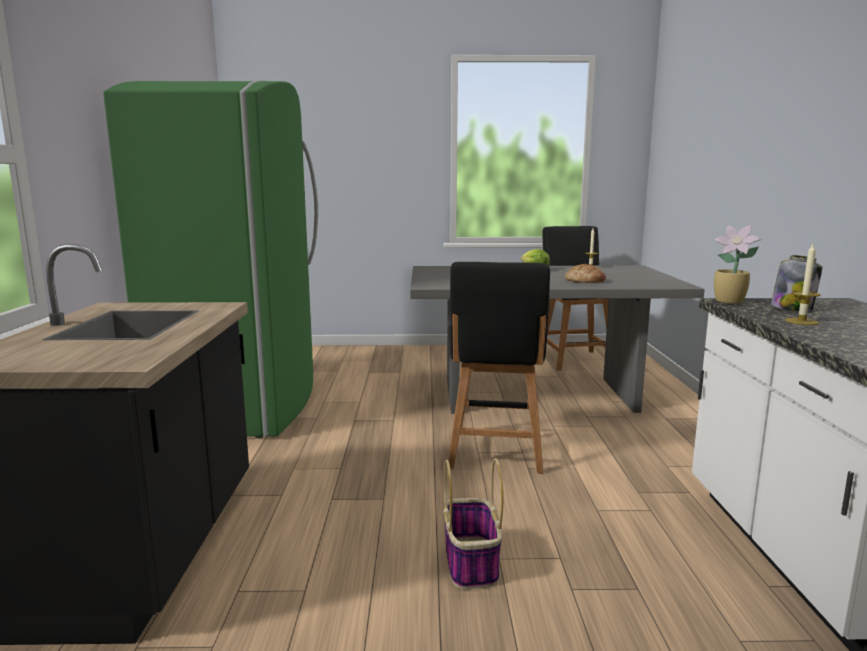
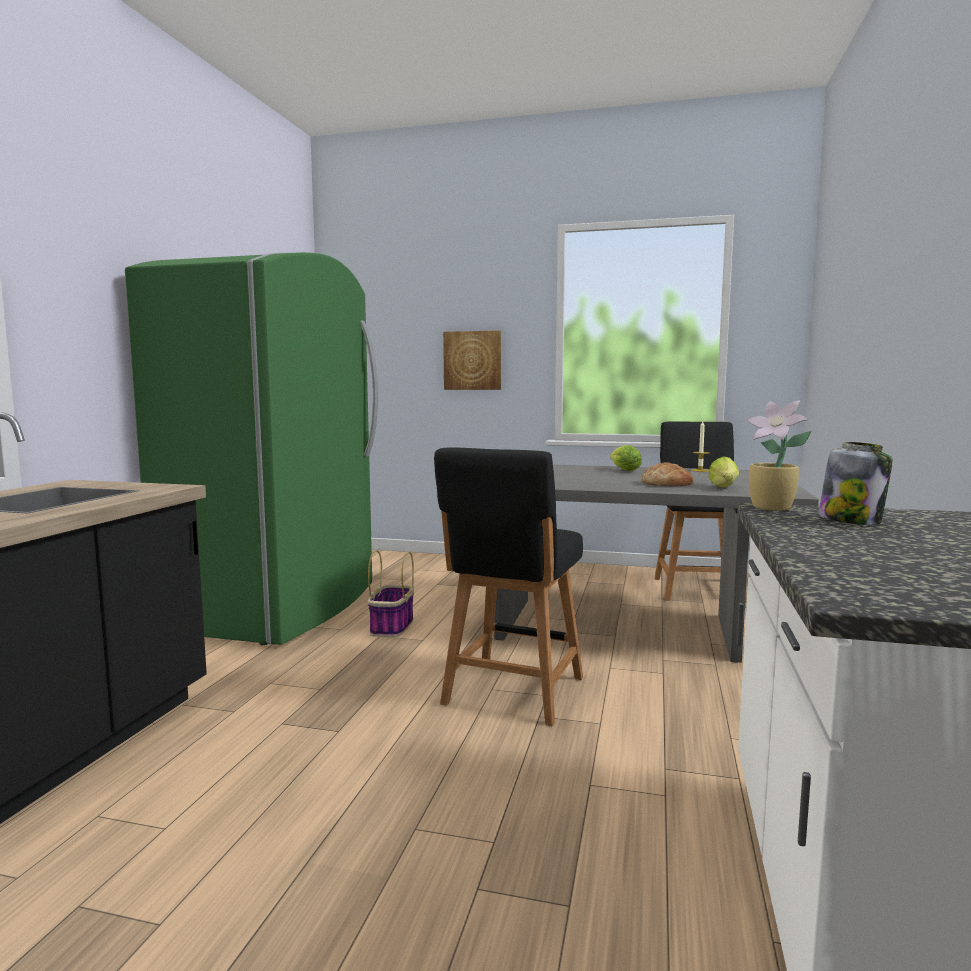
camera: 15 degrees right, 5 degrees down
basket [443,458,503,589] -> basket moved to [368,550,414,637]
candle [785,244,820,325] -> none
none -> picture [443,330,501,390]
none -> lettuce [708,456,739,487]

